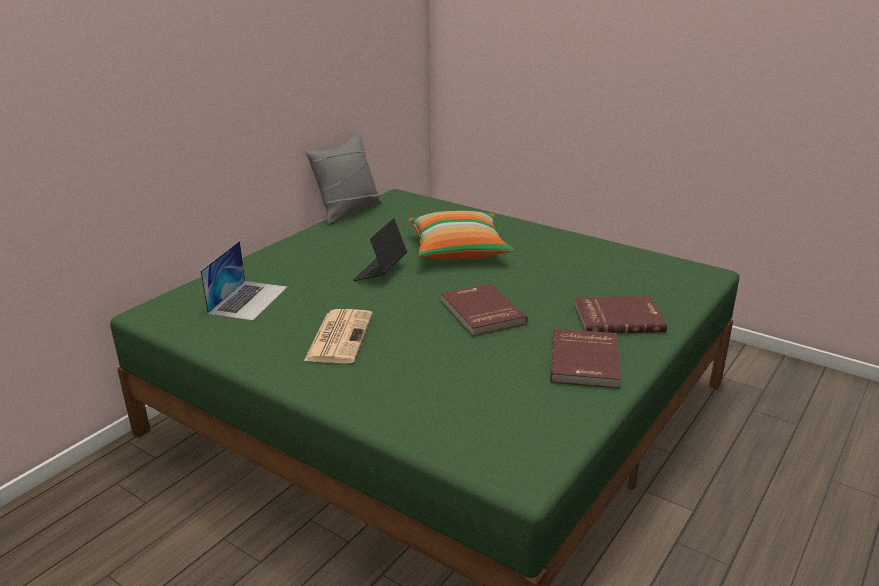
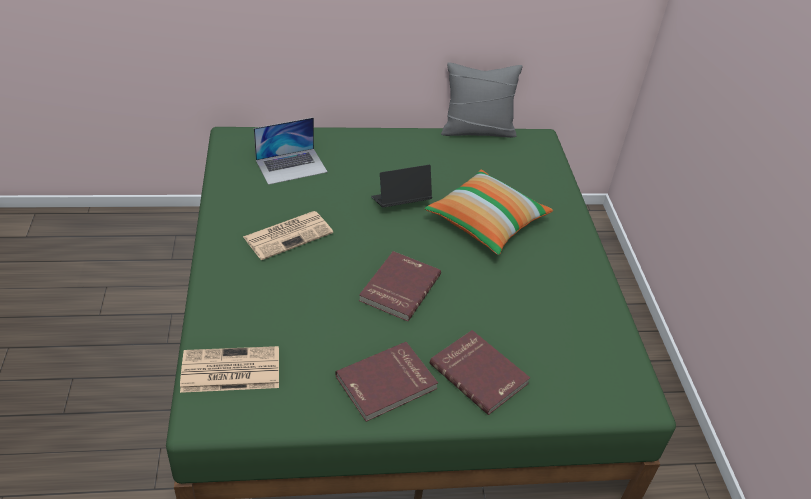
camera: 45 degrees right, 15 degrees up
none -> newspaper [180,346,279,393]

